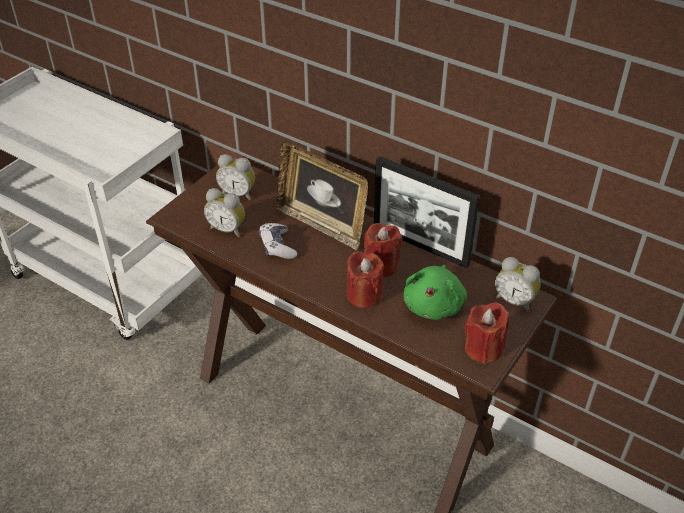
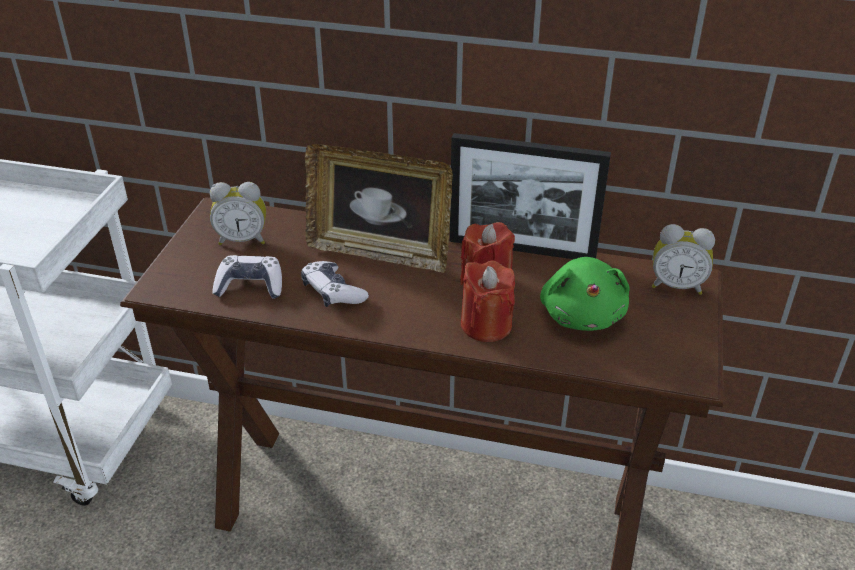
camera: 20 degrees left, 5 degrees down
alarm clock [204,188,245,237] -> game controller [212,255,282,299]
red candle [465,303,509,364] -> none

